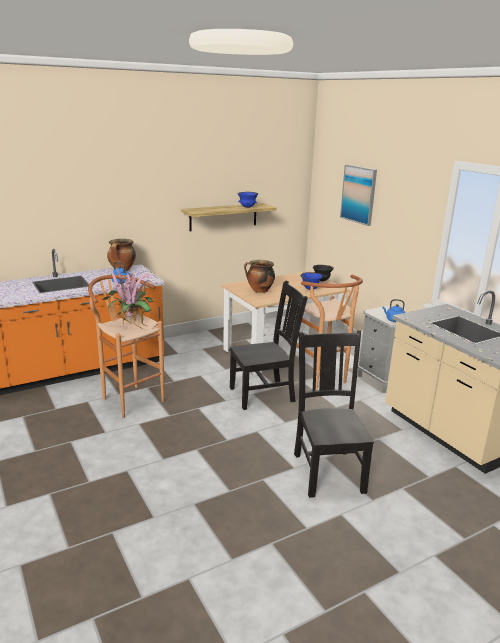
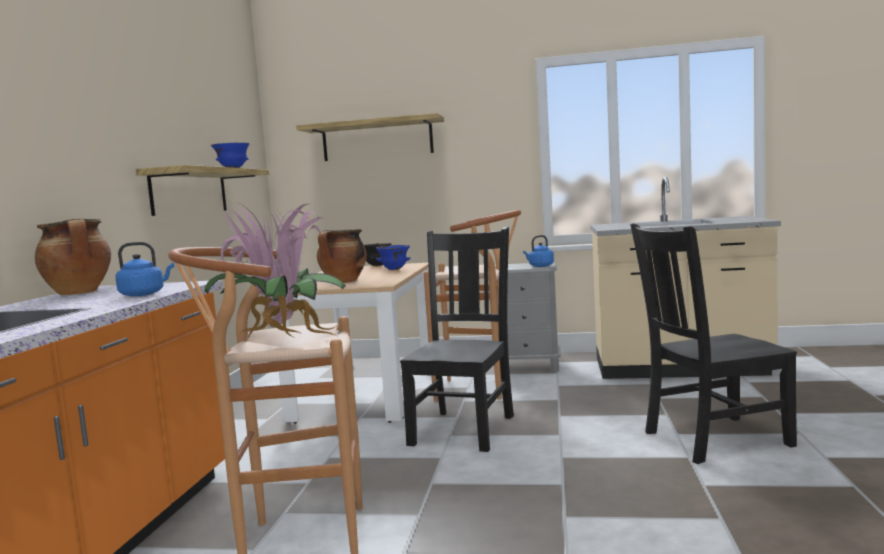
camera: 50 degrees left, 15 degrees down
black chair [294,330,374,498] -> black chair turned 45 degrees counterclockwise [630,223,797,464]
picture [340,165,377,226] -> shelf [296,113,444,161]

